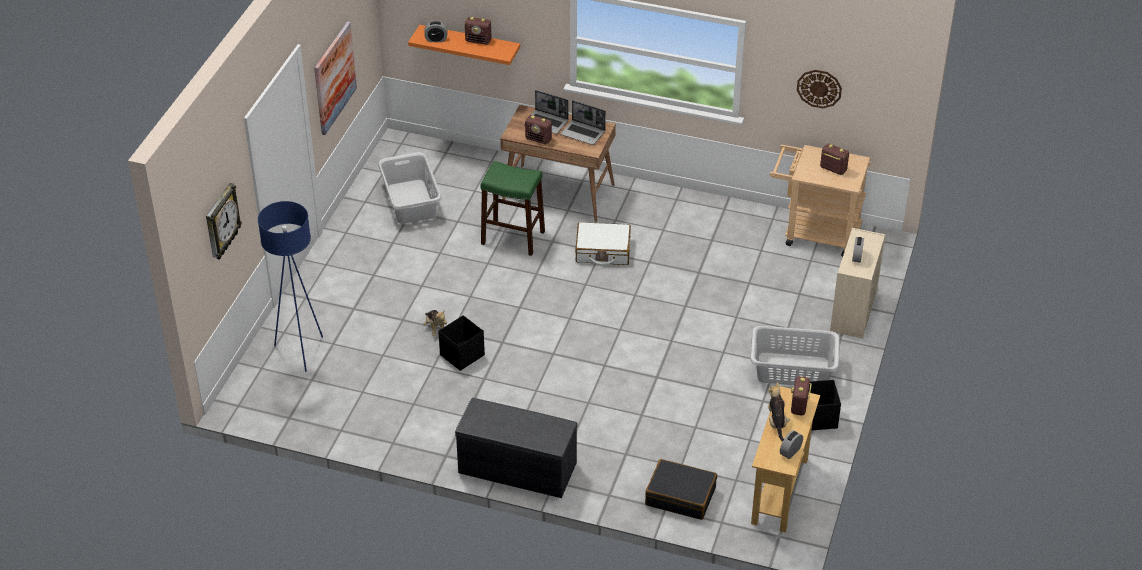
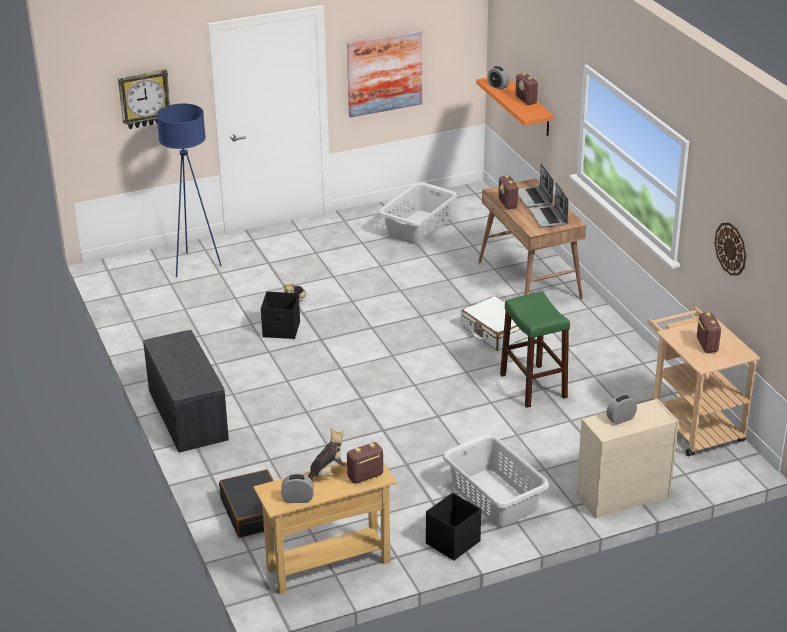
camera: 50 degrees right, 10 degrees down
green stool [481,161,545,256] -> green stool moved to [500,292,570,408]

